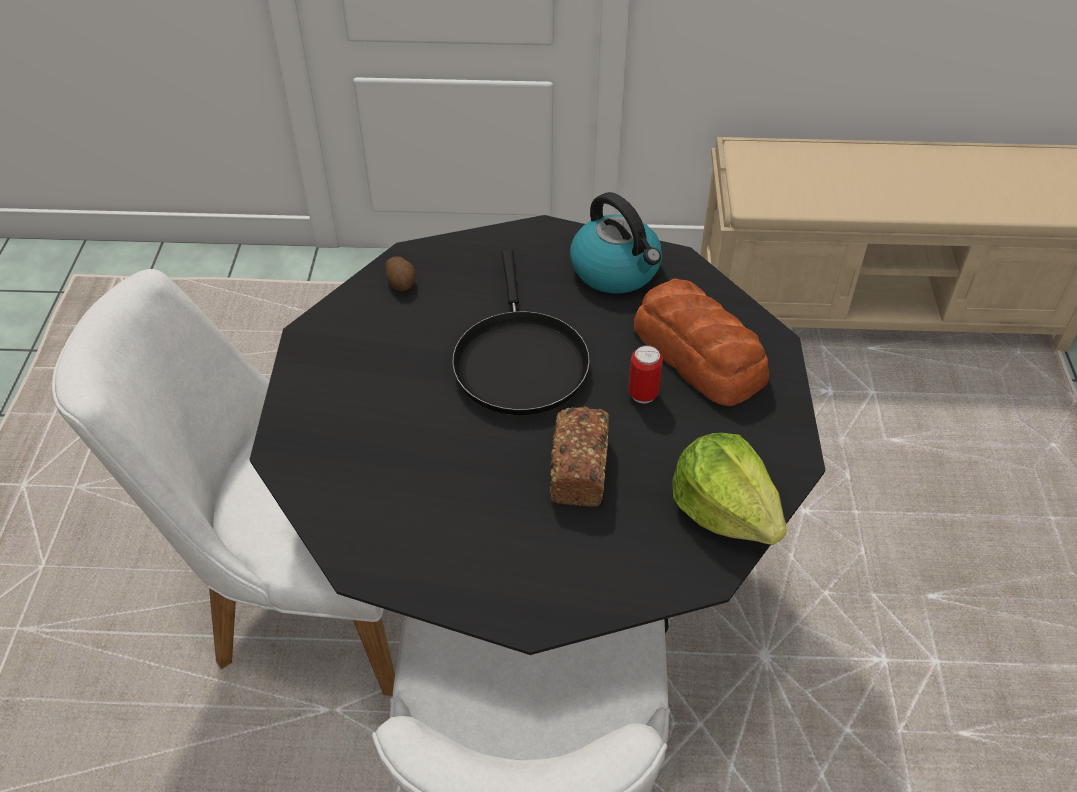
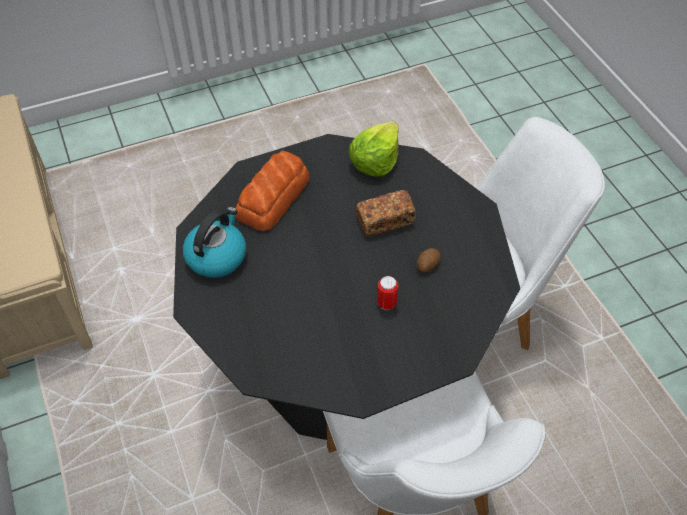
camera: 115 degrees left, 5 degrees up
potato [385,256,416,291] -> potato moved to [417,248,440,273]
black frying pan [452,249,590,415] -> none
can [628,345,663,403] -> can moved to [377,276,398,310]

